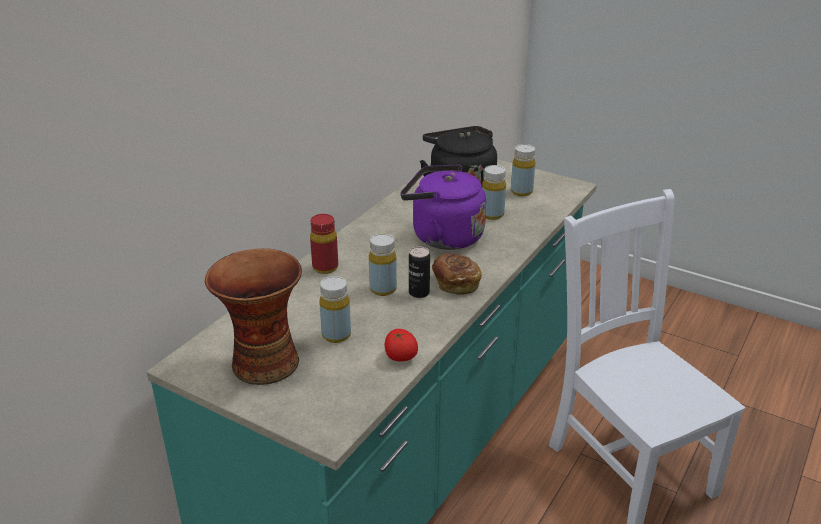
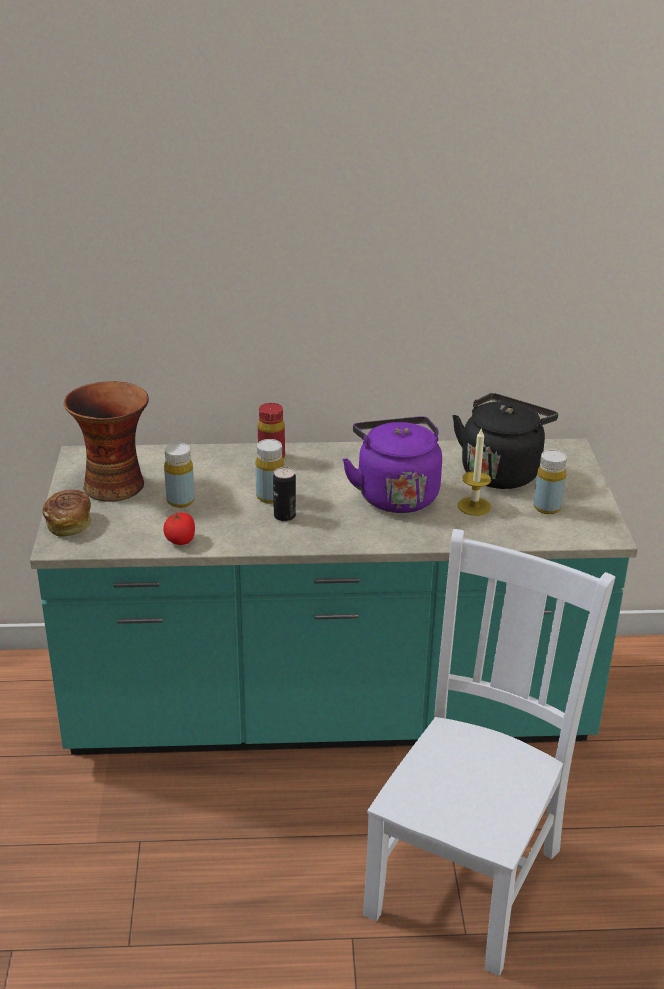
camera: 55 degrees right, 0 degrees up
bread [432,254,482,294] -> bread moved to [42,490,91,537]
yellow bottle [482,165,506,220] -> candle [458,427,491,516]

